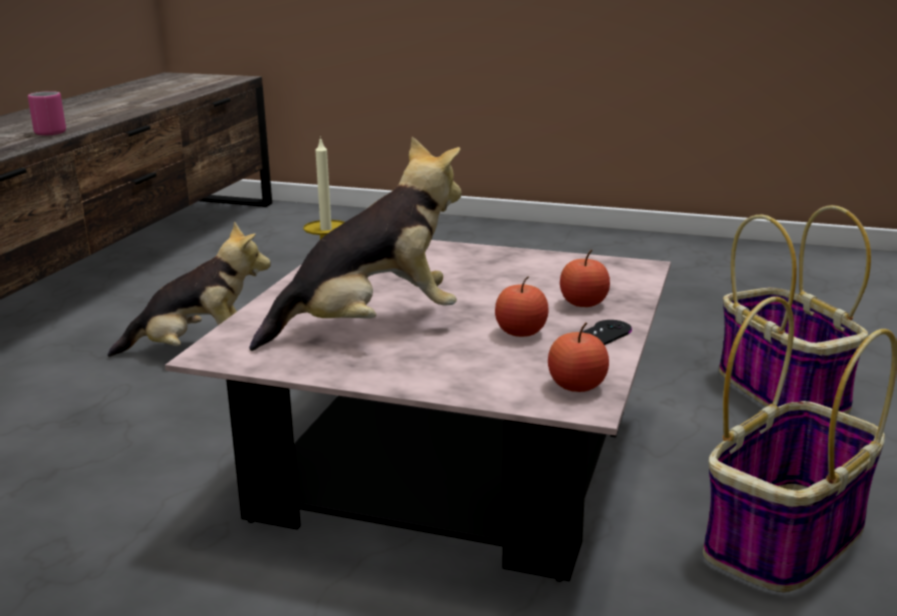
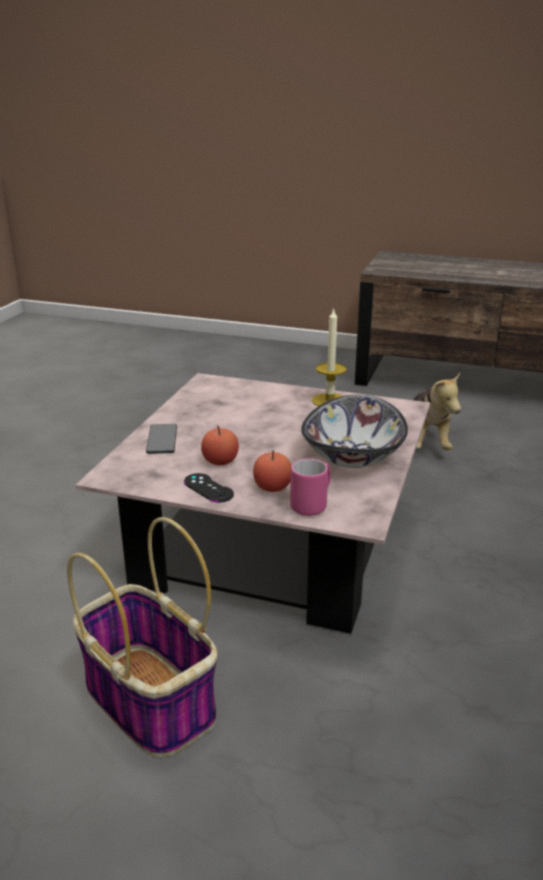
camera: 90 degrees right, 5 degrees up
pink mug [28,91,66,136] -> pink mug moved to [290,458,331,516]
plush toy [249,137,462,351] -> none
apple [548,323,609,392] -> none
basket [719,205,871,414] -> none
none -> phone [146,424,177,454]
none -> bowl [301,395,408,468]

